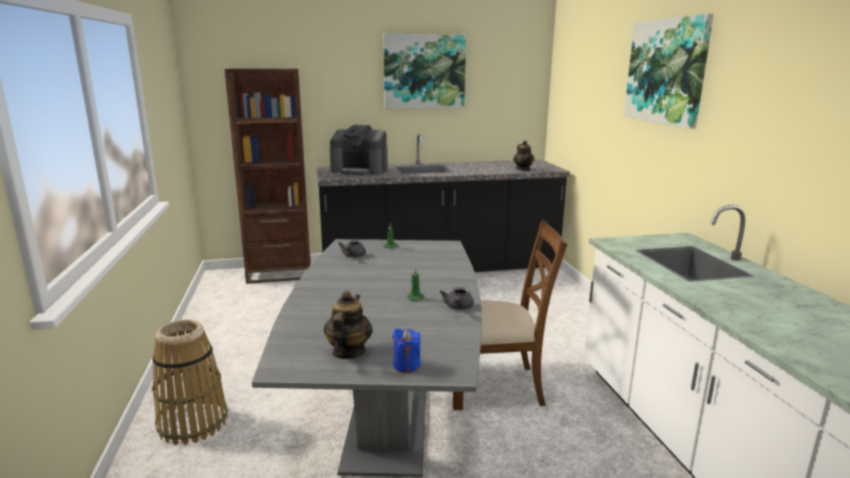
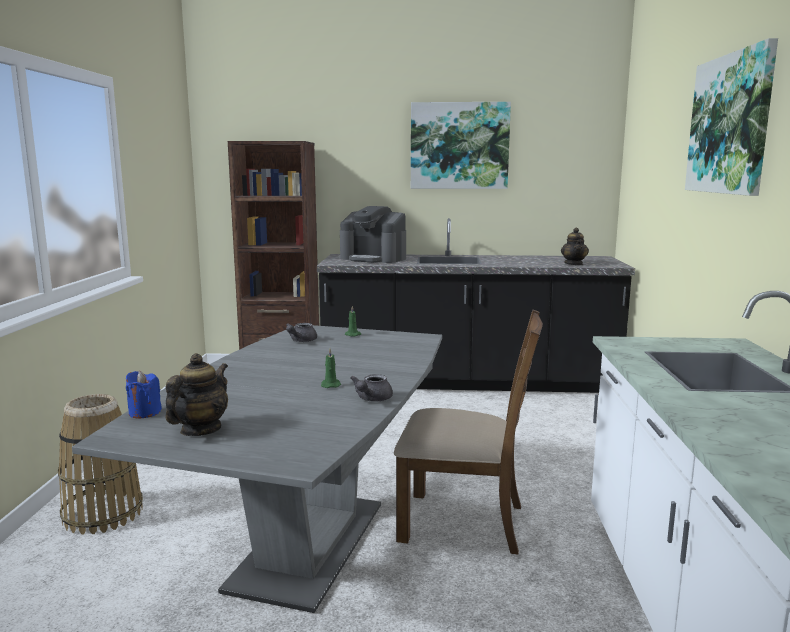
camera: 15 degrees right, 5 degrees down
blue candle [392,329,420,373] -> blue candle moved to [126,371,162,419]

